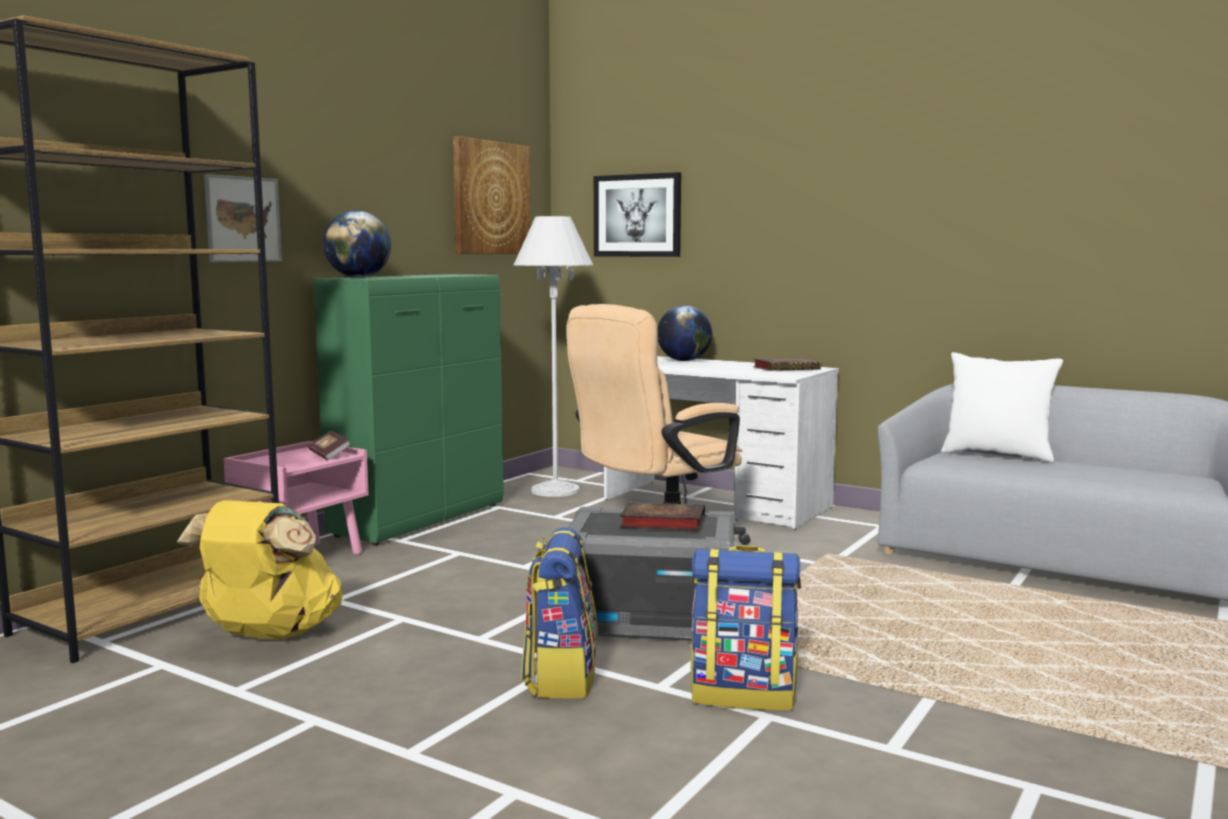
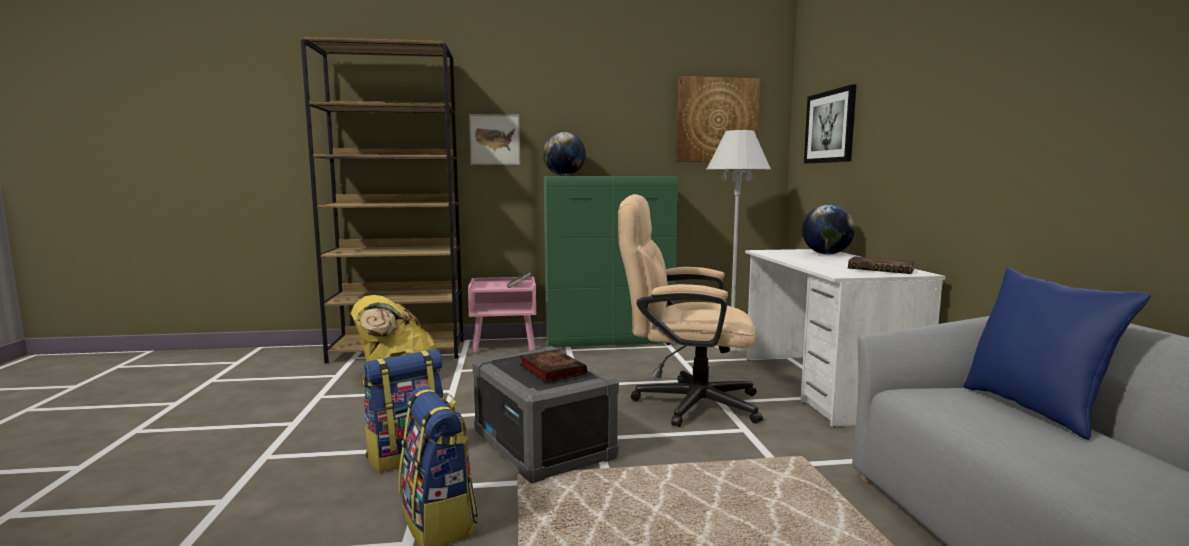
camera: 50 degrees right, 0 degrees up
white pillow [941,352,1063,463] -> blue pillow [963,268,1151,440]

